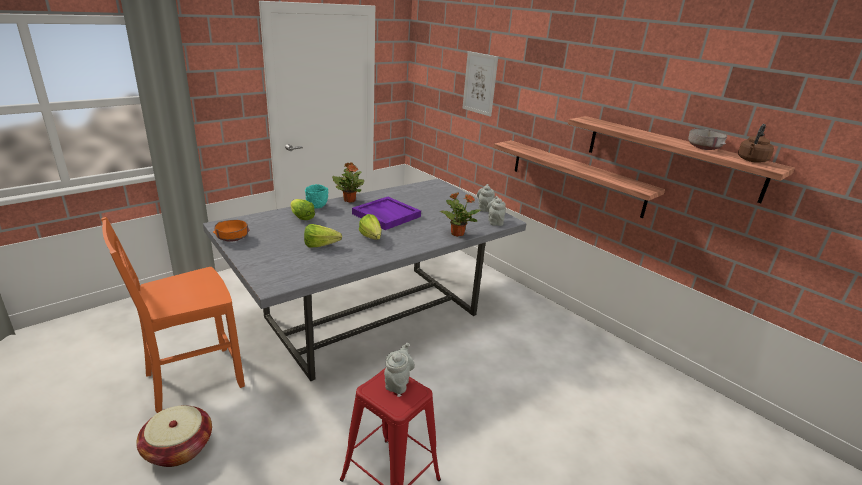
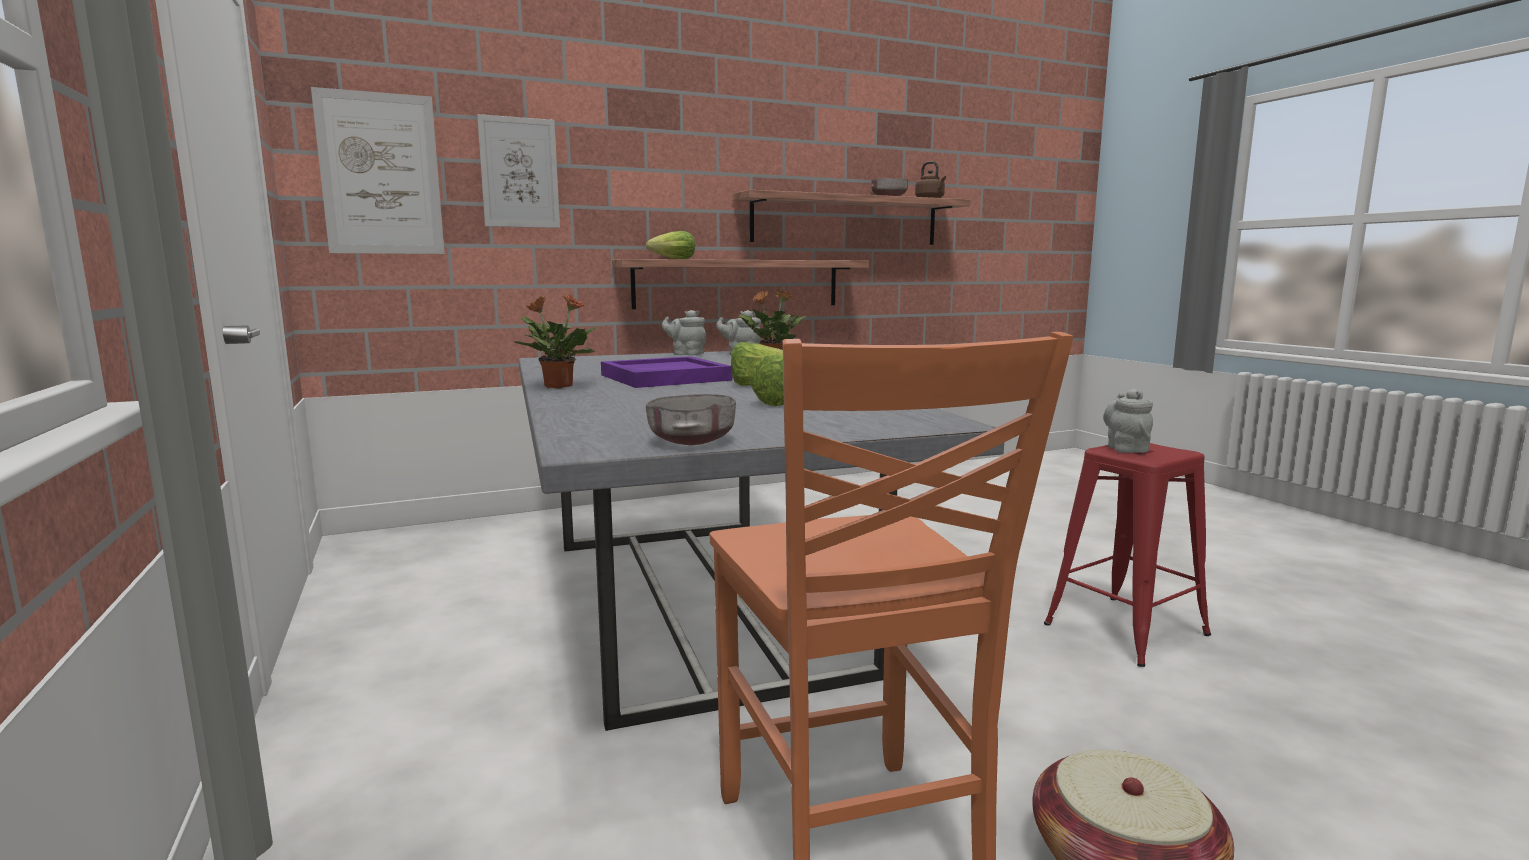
camera: 70 degrees left, 15 degrees down
orange bowl [213,220,250,242] -> grey bowl [646,394,736,445]
lettuce [290,199,315,220] -> lettuce moved to [646,231,695,259]
turquoise bowl [305,184,329,209] -> none
grey teapot [384,343,415,394] -> grey teapot turned 60 degrees clockwise [1103,388,1153,453]
none -> picture [311,87,445,254]

